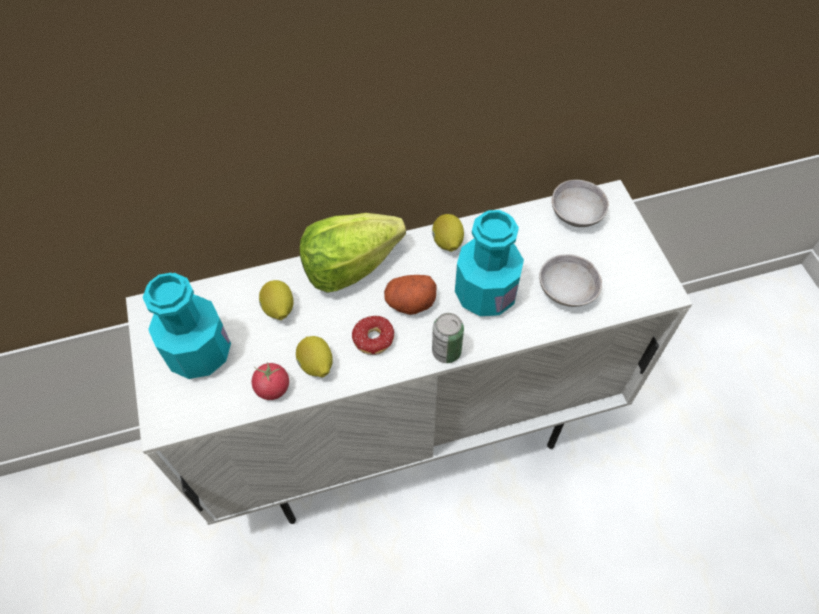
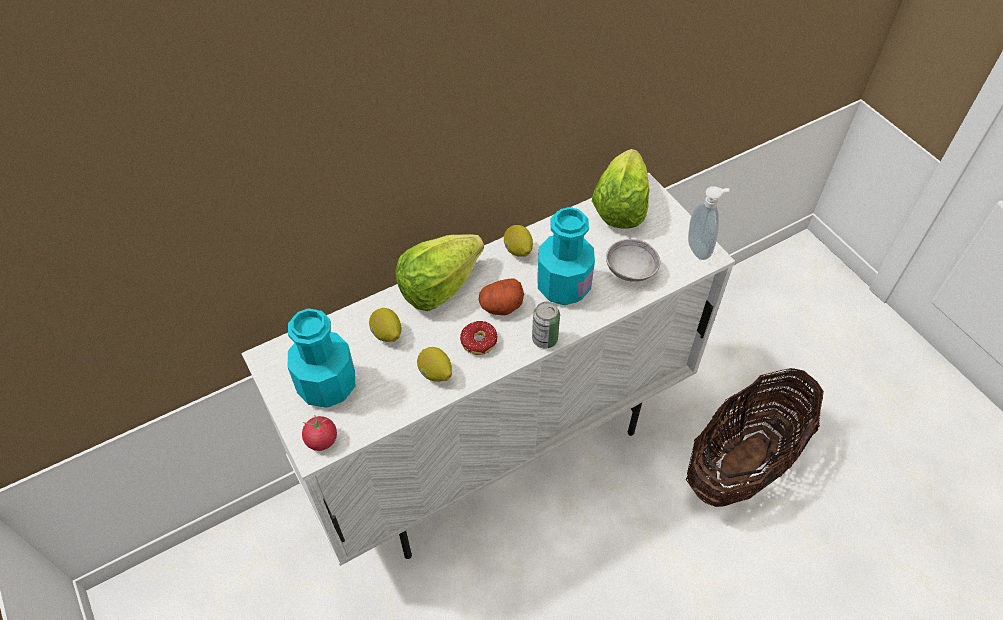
camera: 15 degrees left, 5 degrees down
tomato [252,362,289,400] -> tomato moved to [302,415,337,451]
grey bowl [552,180,609,227] -> lettuce [592,149,650,228]
none -> basket [686,368,824,507]
none -> soap dispenser [688,186,730,260]

